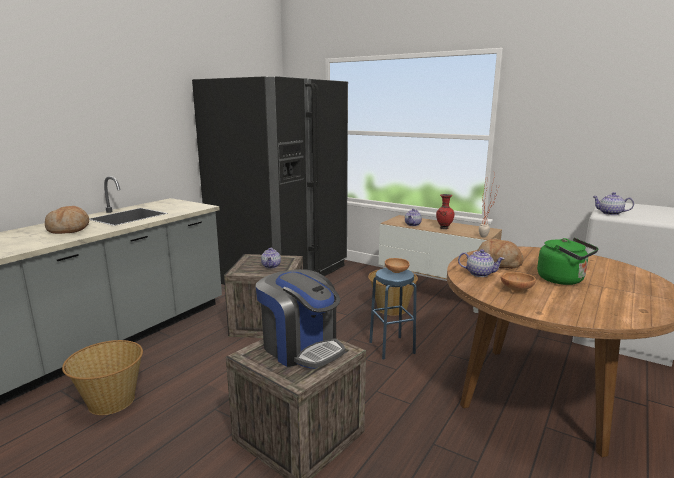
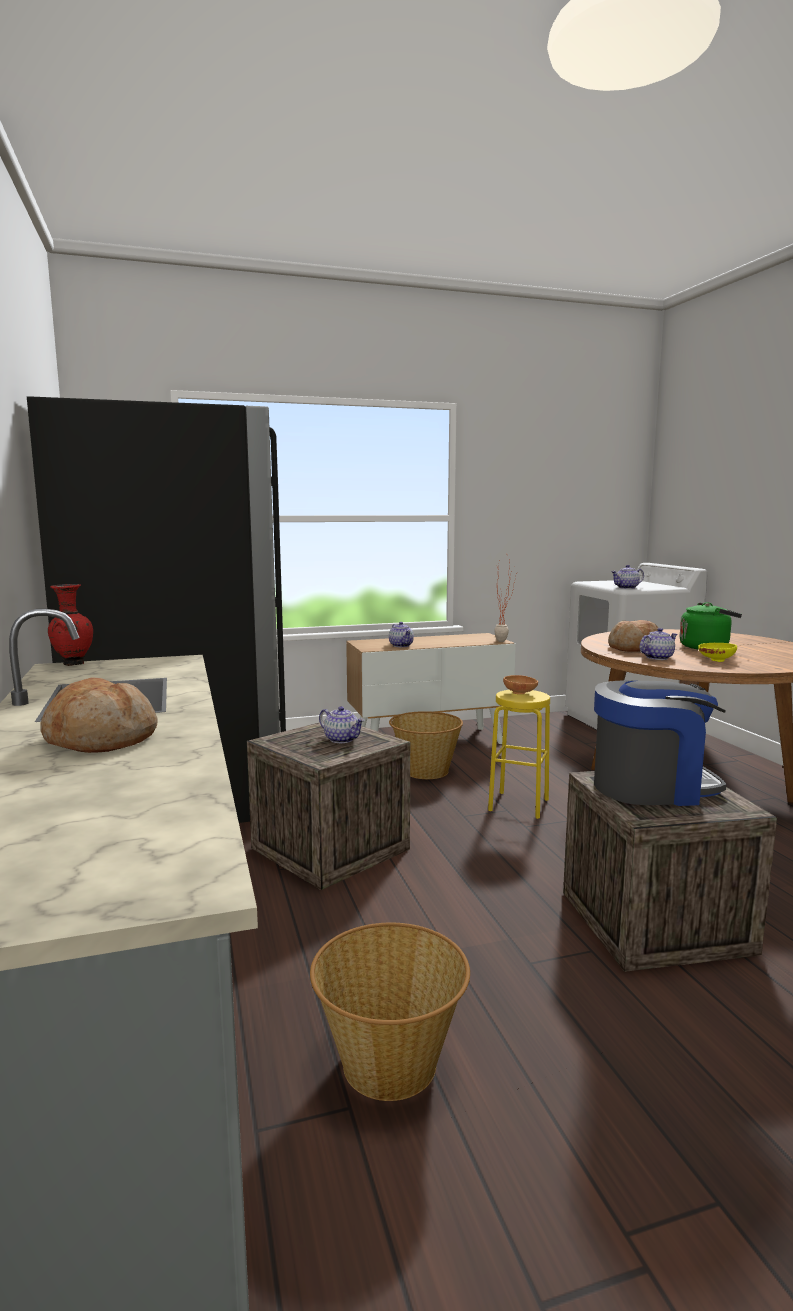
camera: 50 degrees left, 5 degrees down
blue stool [369,268,417,359] -> yellow stool [488,690,550,819]
red vase [436,194,454,229] -> red vase moved to [48,584,93,666]
brown bowl [501,272,536,293] -> yellow bowl [698,643,737,662]

